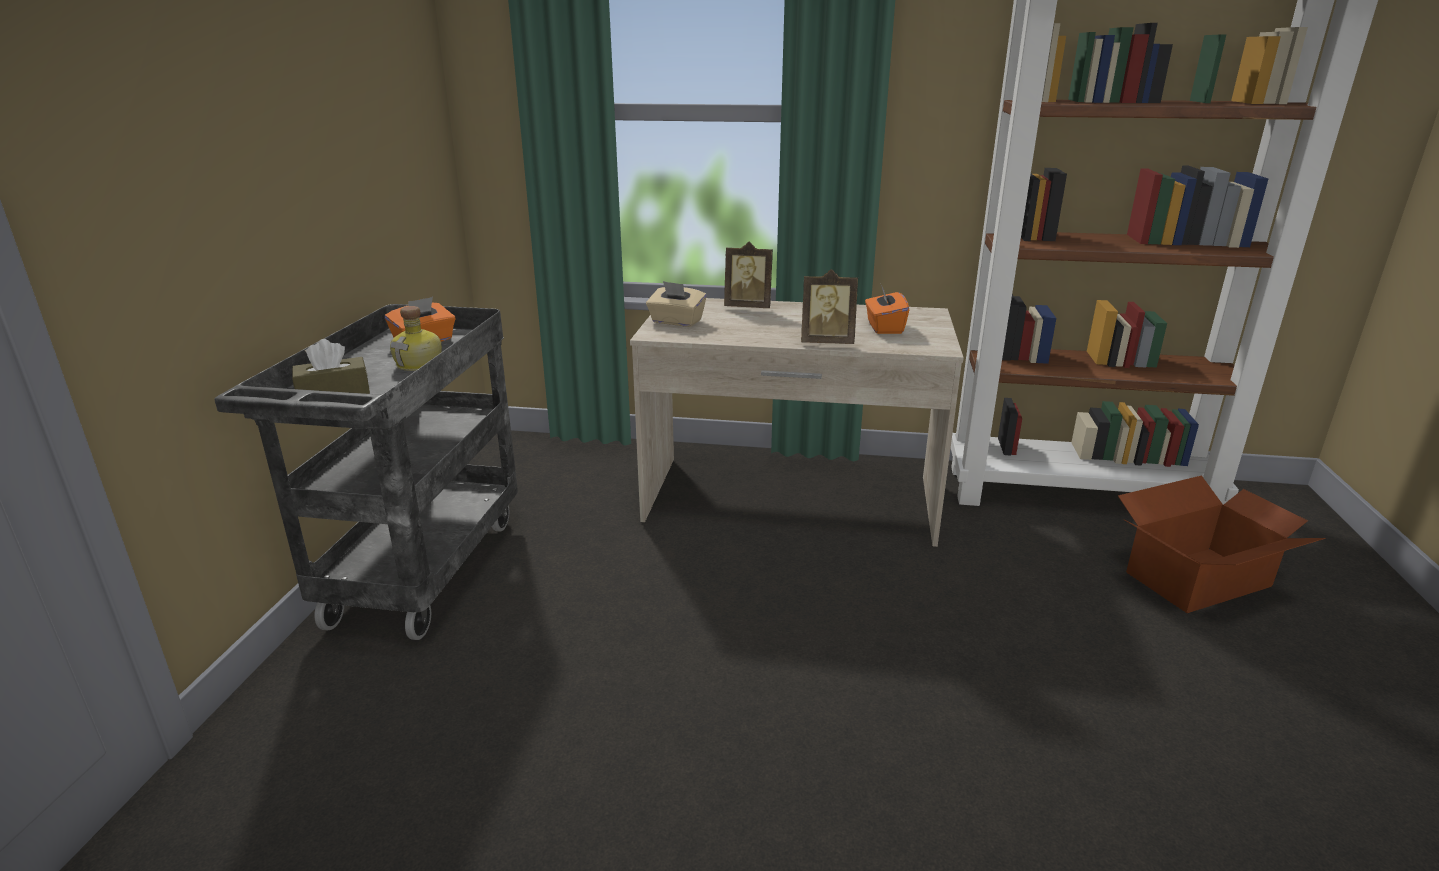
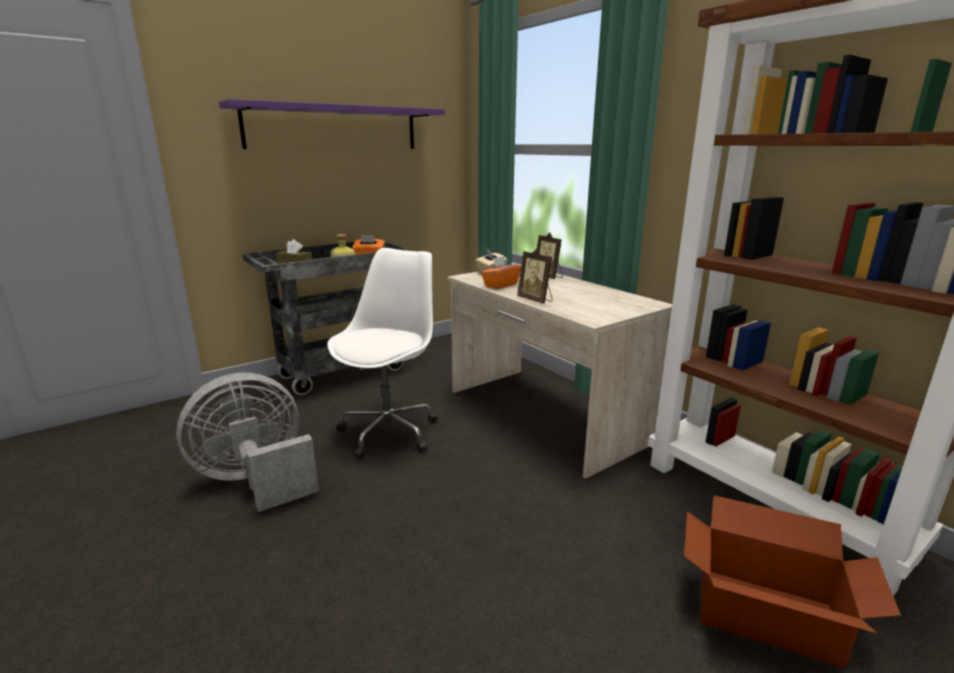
camera: 45 degrees right, 5 degrees down
orange tissue box [865,285,909,334] -> orange tissue box moved to [481,256,521,289]
none -> grey fan [176,373,319,512]
none -> purple shelf [219,99,445,149]
none -> white office chair [327,248,437,459]

